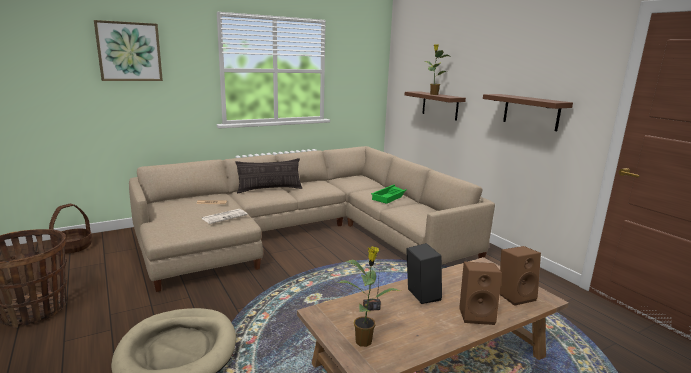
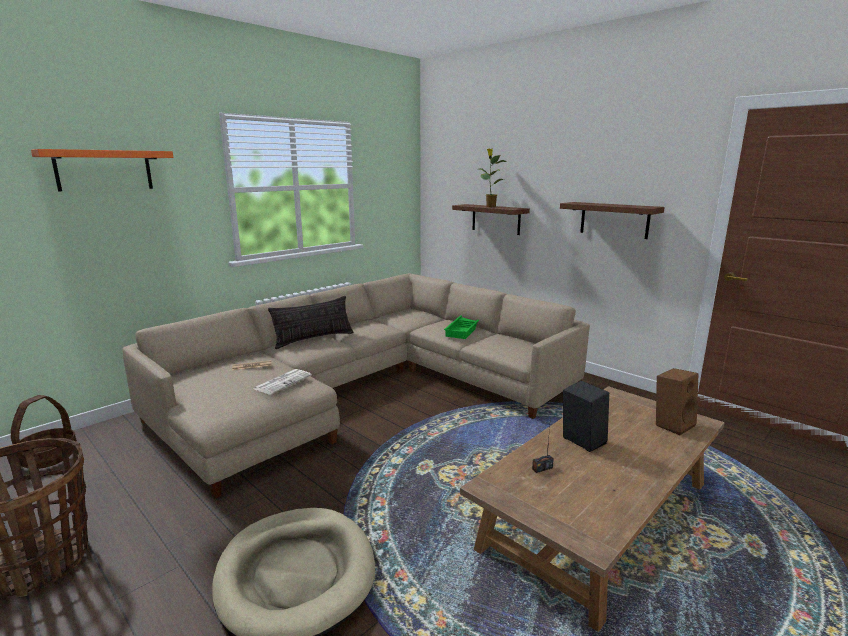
camera: 15 degrees left, 0 degrees up
picture [94,20,163,81] -> orange shelf [31,149,173,191]
potted plant [337,246,402,347] -> none
brown speaker [459,262,502,325] -> none

